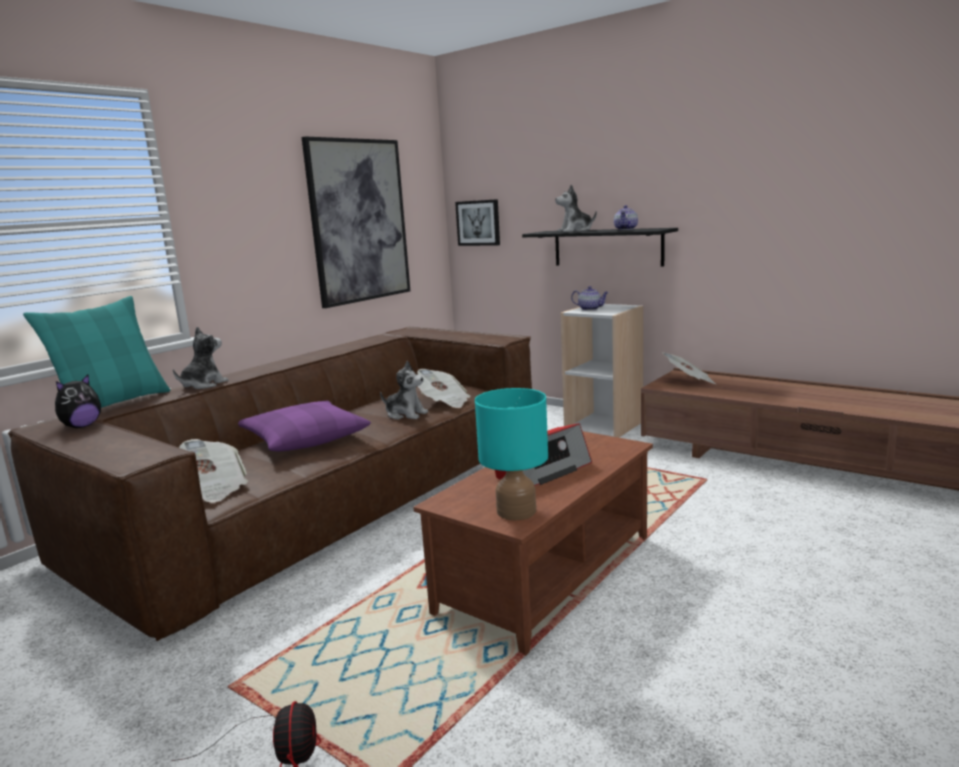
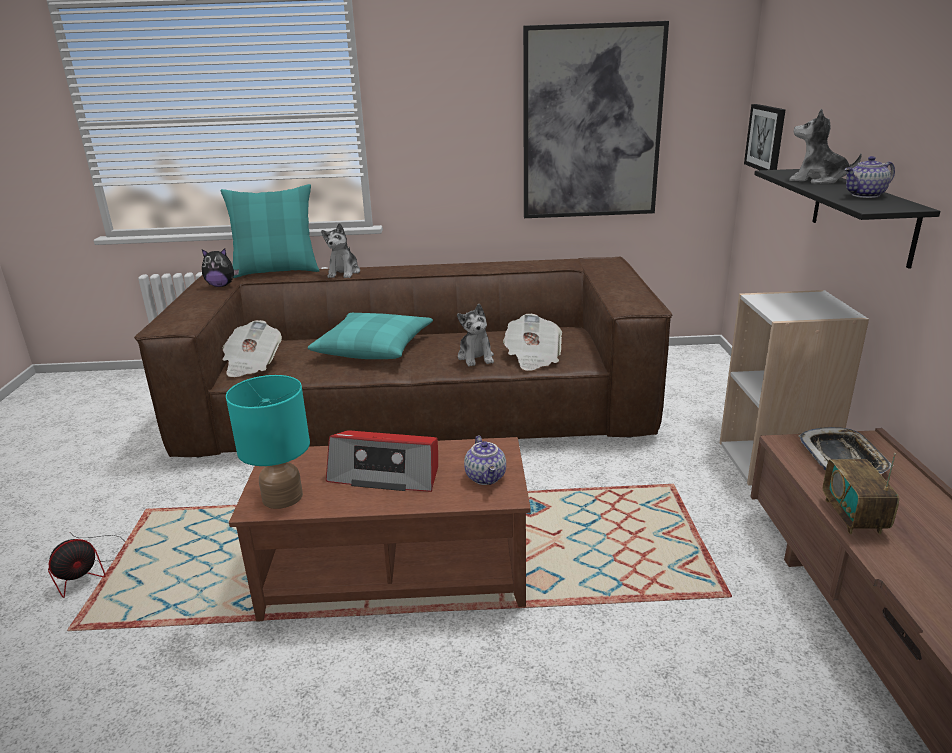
camera: 50 degrees right, 10 degrees up
plush toy [173,327,228,389] -> plush toy turned 105 degrees clockwise [321,223,360,278]
purple pillow [238,401,371,451] -> turquoise pillow [308,313,433,359]
teapot [571,286,609,310] -> teapot moved to [464,435,506,485]
newspaper [662,352,716,384] -> tray [799,427,894,474]
none -> radio [823,453,899,534]

